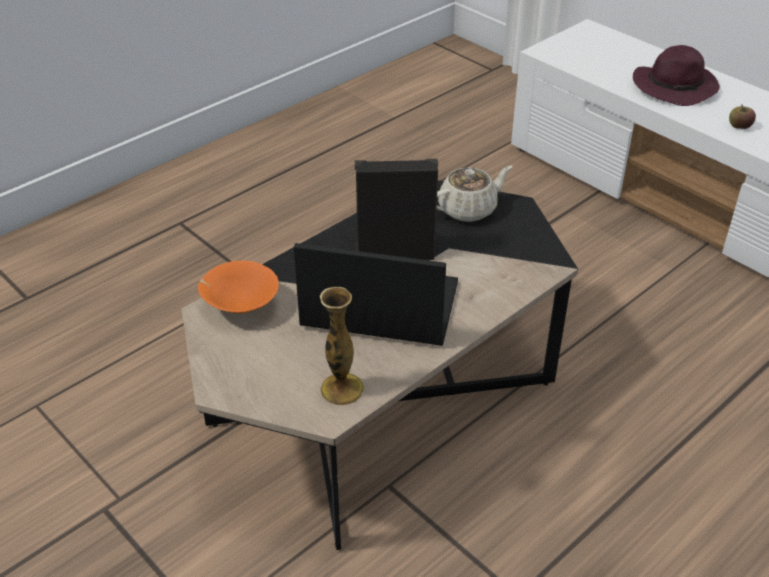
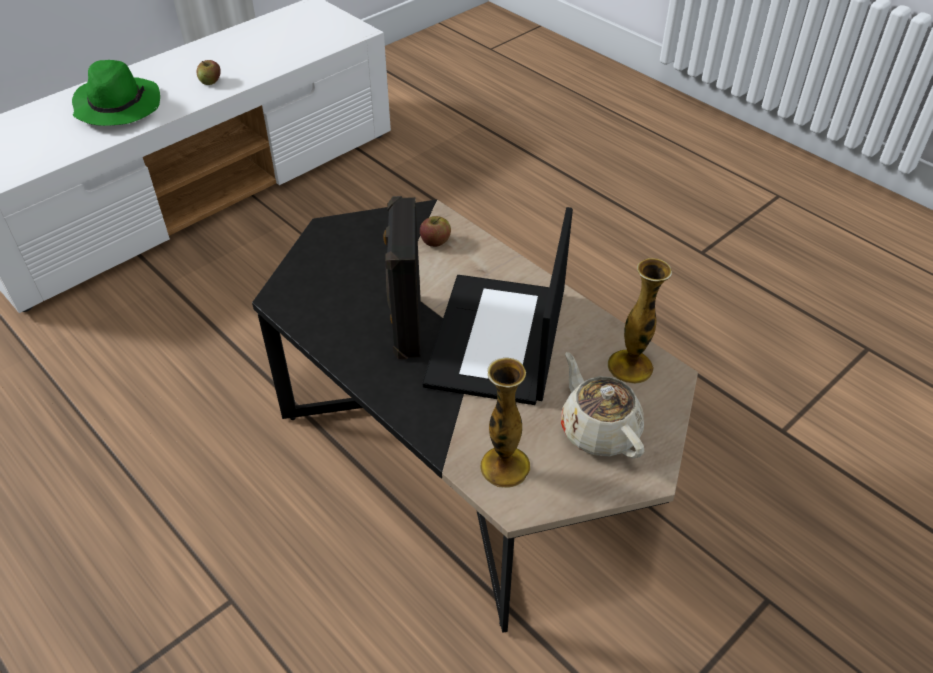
camera: 90 degrees left, 5 degrees up
orange bowl [198,260,279,313] -> vase [480,358,530,488]
beige teapot [437,166,512,222] -> beige teapot moved to [561,352,644,458]
purple hat [633,45,720,106] -> green hat [72,60,160,126]
none -> apple [420,216,451,247]

